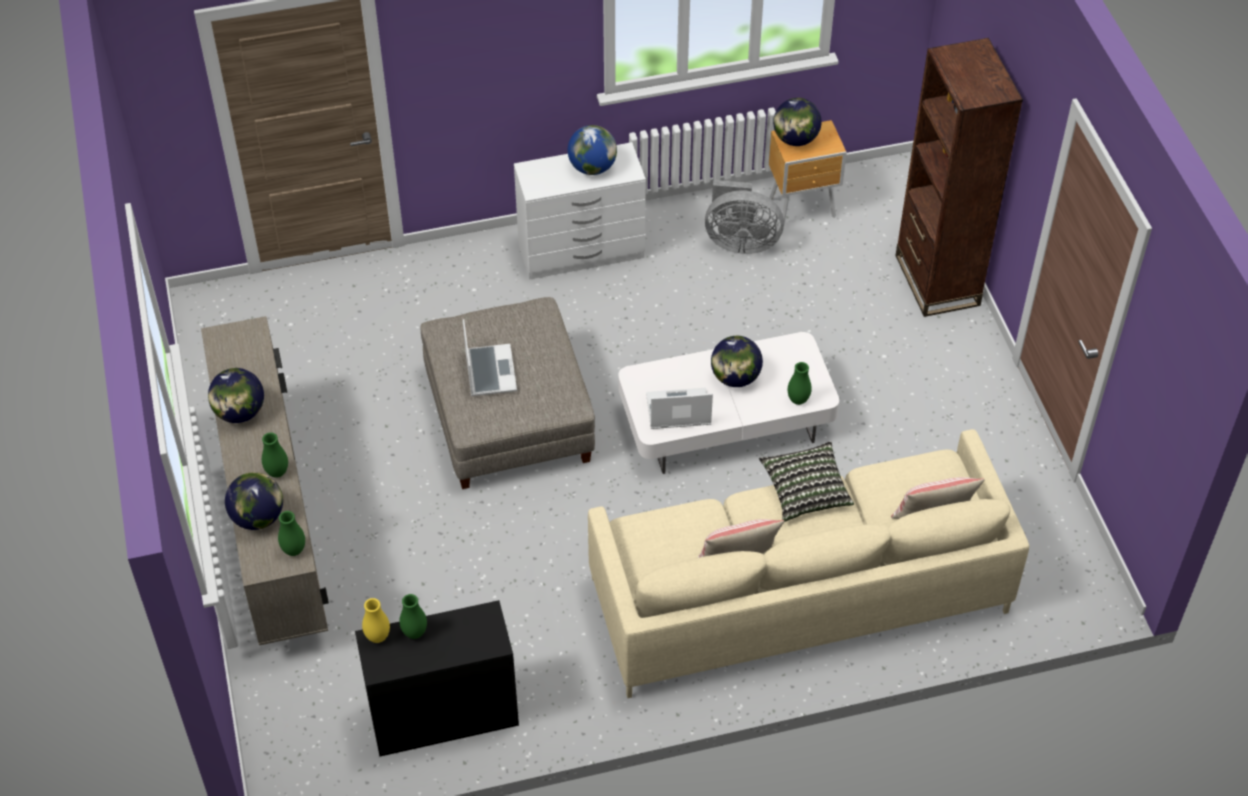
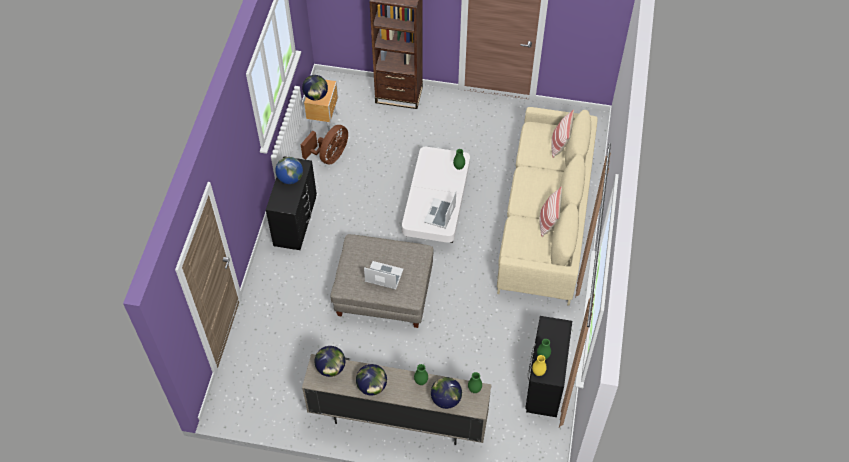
camera: 65 degrees left, 5 degrees up
white dresser [514,142,646,280] -> black dresser [266,156,317,250]
grey fan [705,180,784,254] -> brown fan [301,125,348,165]
globe [711,336,763,387] -> globe moved to [315,346,345,377]
pillow [759,442,854,522] -> none

